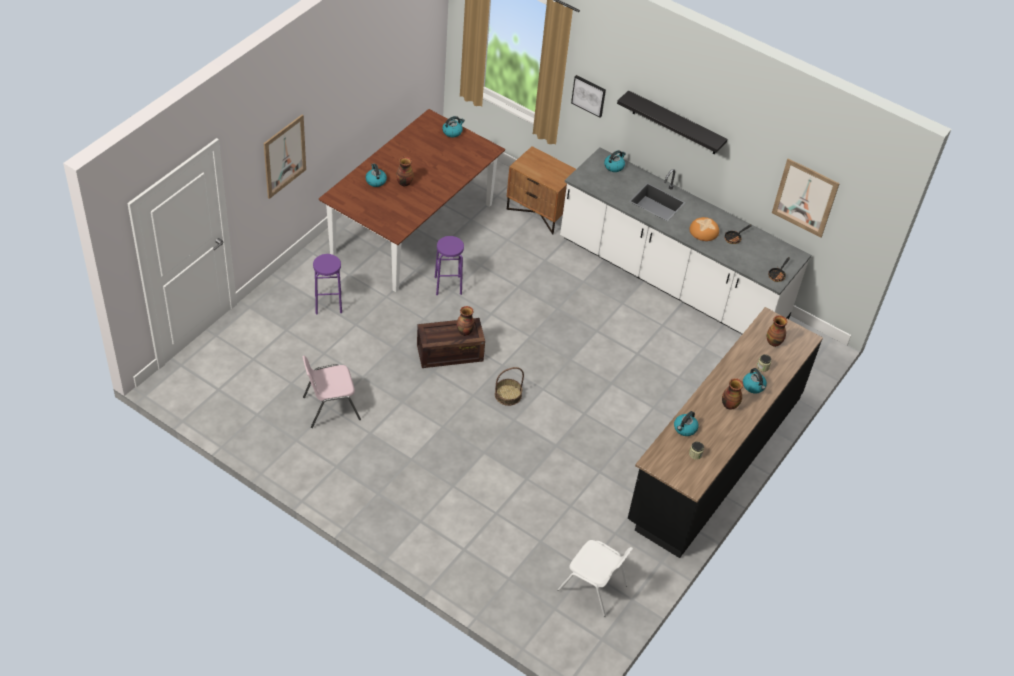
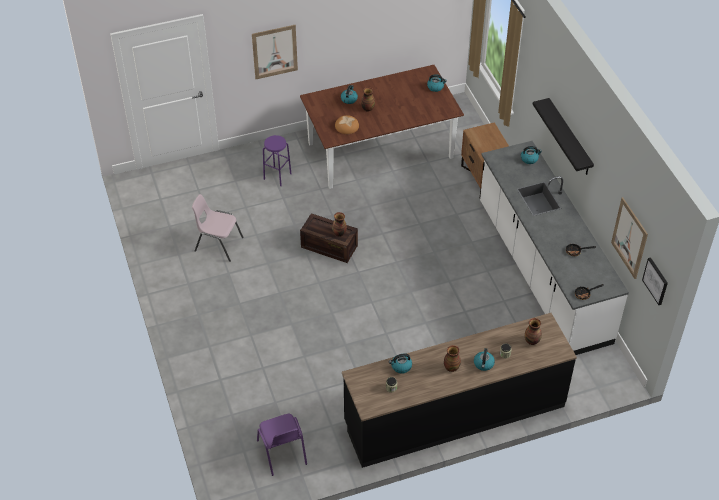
camera: 40 degrees right, 0 degrees up
purple stool [435,236,464,296] -> none
basket [495,367,524,406] -> none
white chair [558,540,633,617] -> purple chair [257,414,307,476]
picture [571,75,606,118] -> picture moved to [642,257,668,305]
bread [690,217,719,241] -> bread moved to [335,115,359,134]

